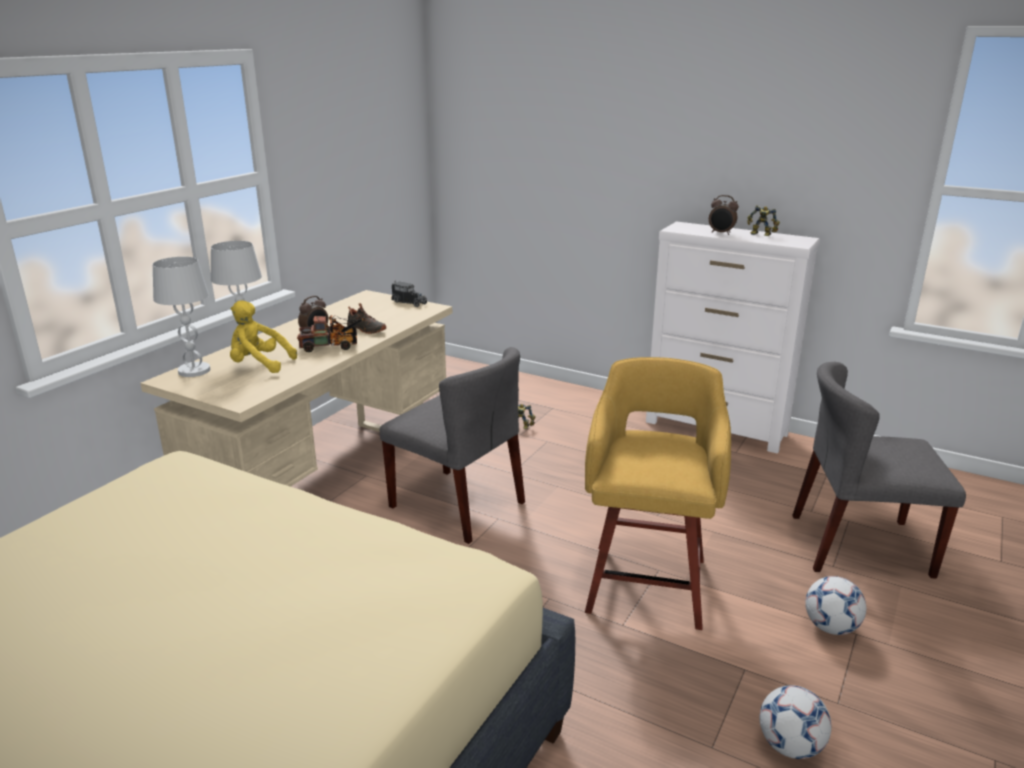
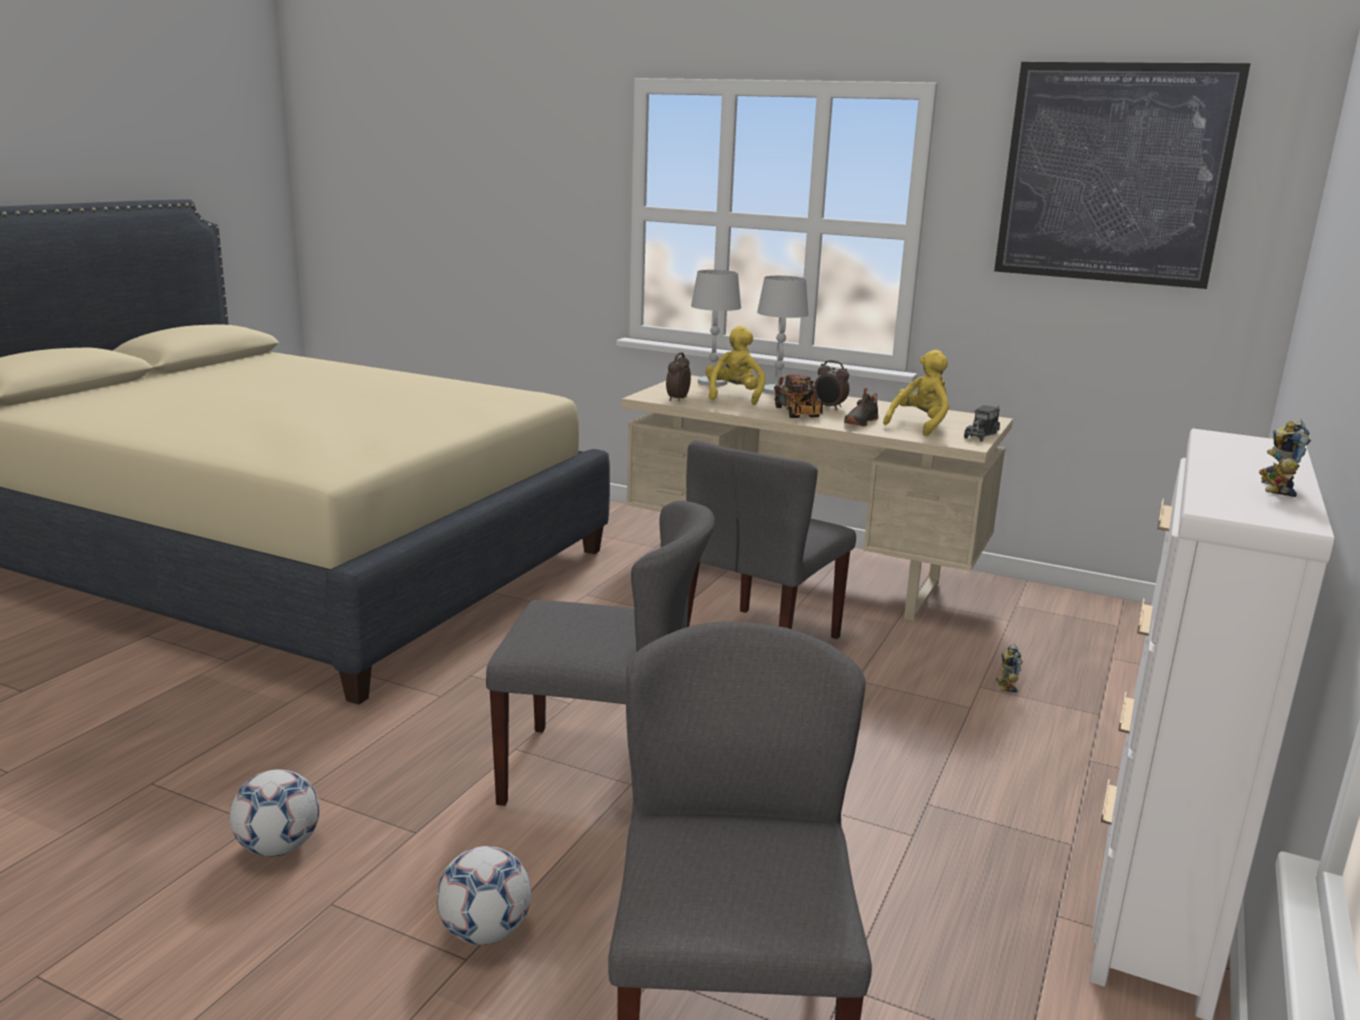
camera: 85 degrees right, 5 degrees down
yellow stool [585,357,731,630] -> grey chair [486,500,715,806]
alarm clock [709,195,739,235] -> alarm clock moved to [666,352,691,401]
none -> yellow plush toy [883,350,949,436]
none -> picture [994,62,1251,289]

